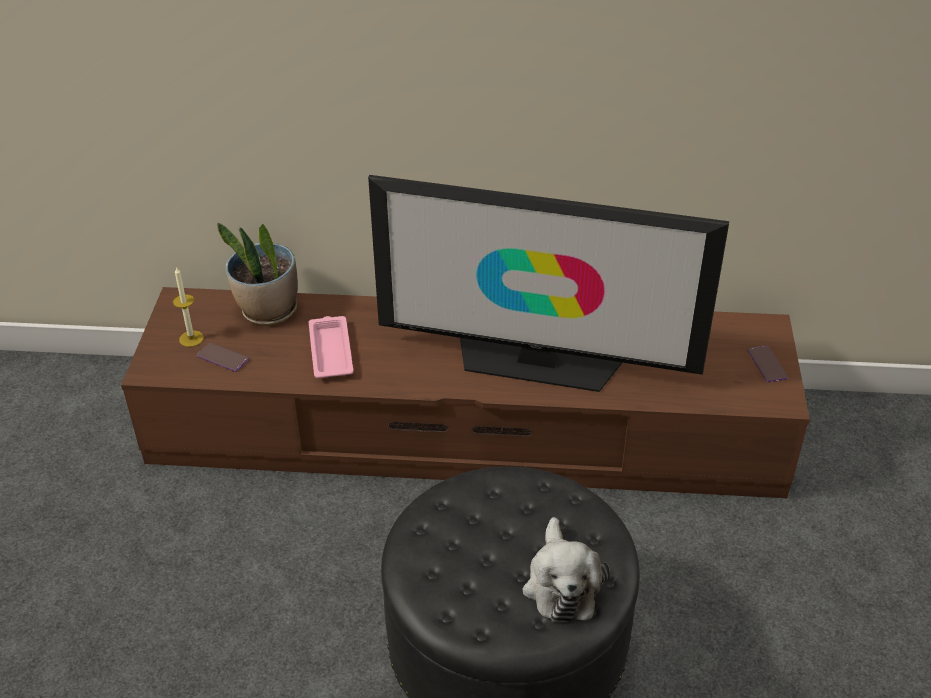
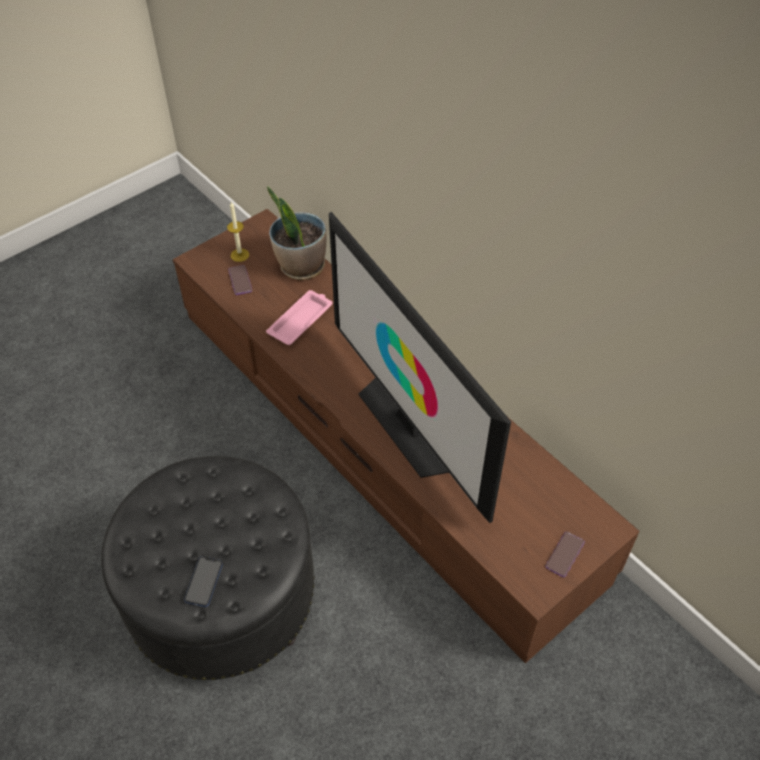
camera: 45 degrees right, 10 degrees up
plush toy [522,517,610,623] -> phone [184,556,223,607]

